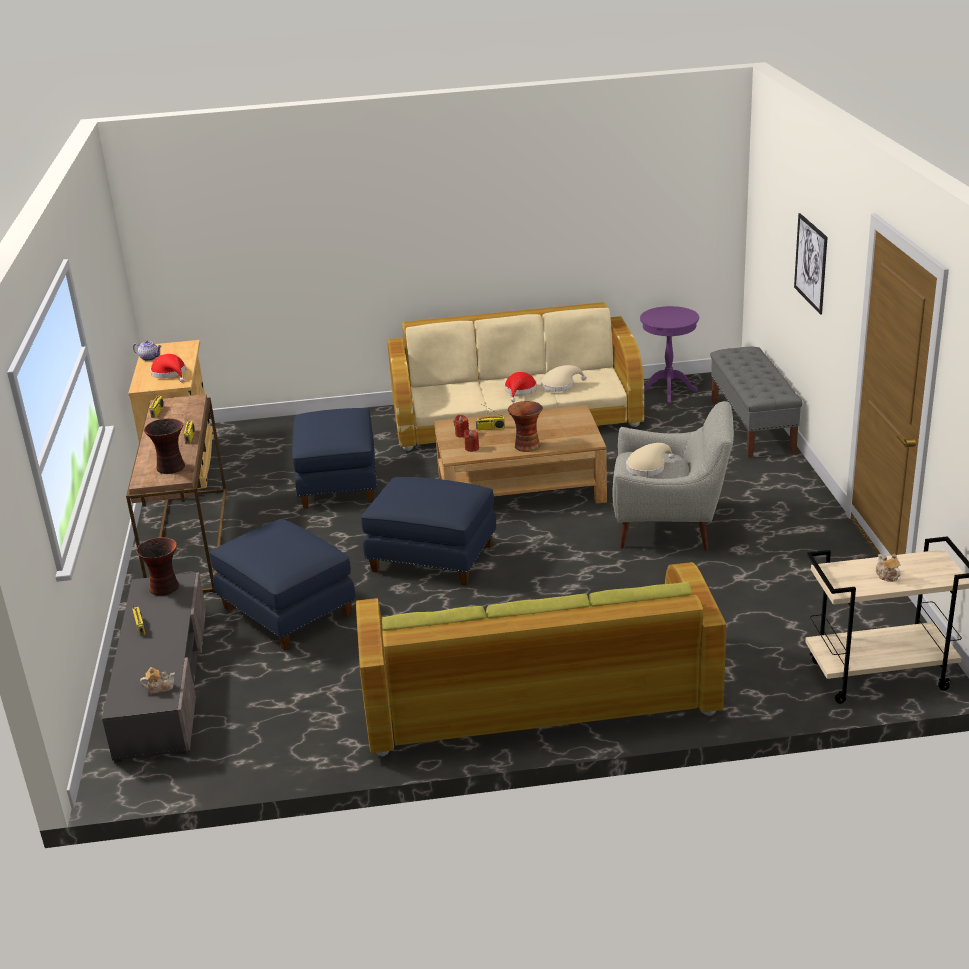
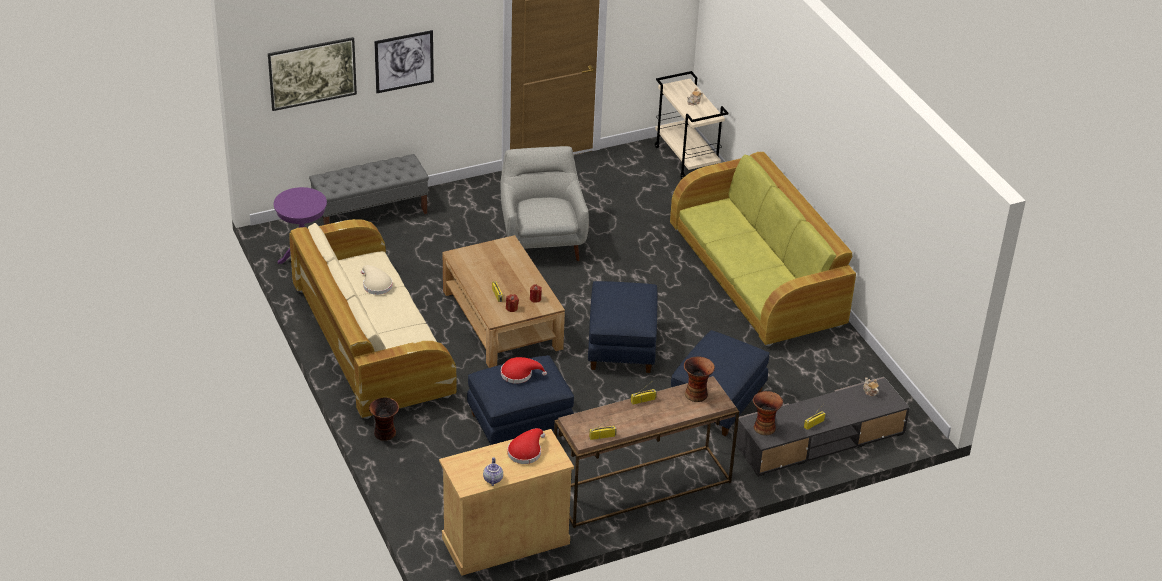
camera: 110 degrees left, 10 degrees up
red hat [505,372,537,402] -> red hat moved to [501,357,547,384]
vase [508,401,543,452] -> vase moved to [369,397,399,441]
beige hat [626,443,674,476] -> none
none -> picture [268,37,357,111]

